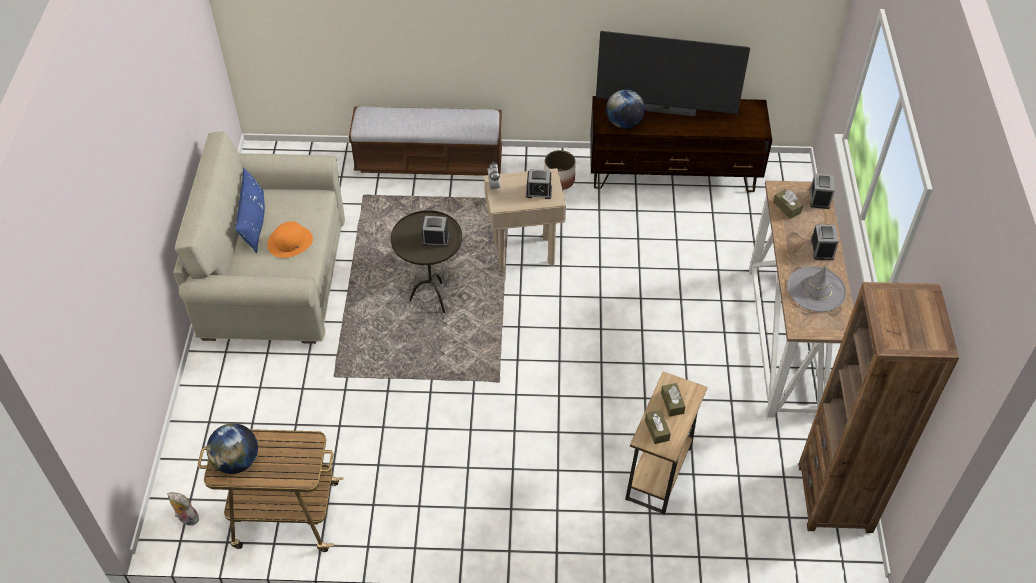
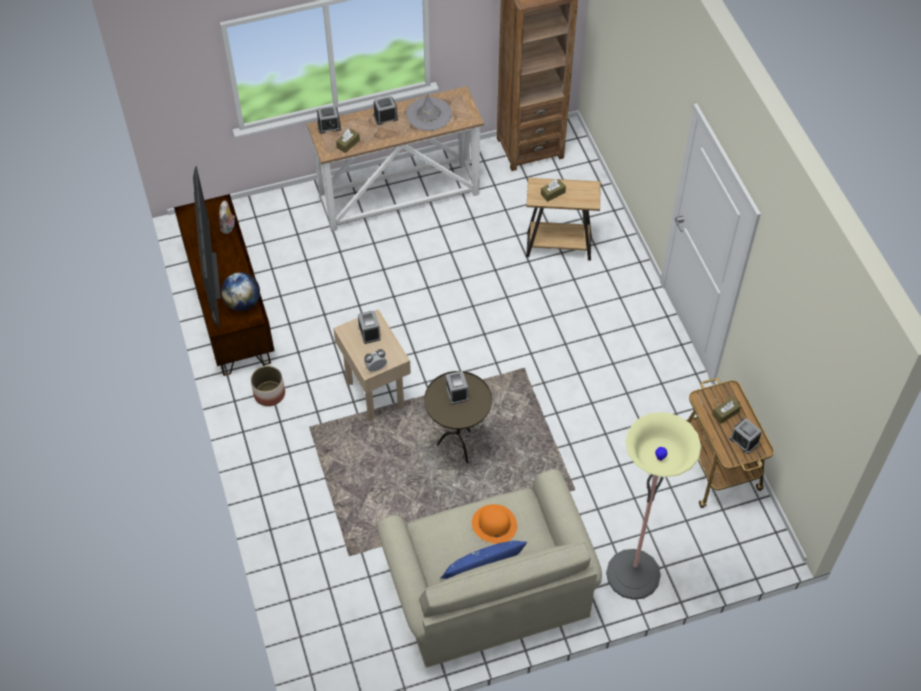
camera: 110 degrees left, 5 degrees up
plush toy [167,492,199,526] -> plush toy moved to [219,201,235,234]
globe [207,423,258,474] -> alarm clock [729,418,762,454]
bench [349,106,502,176] -> none
brown tissue box [645,410,671,444] -> brown tissue box moved to [712,397,741,424]
none -> floor lamp [606,412,701,600]

